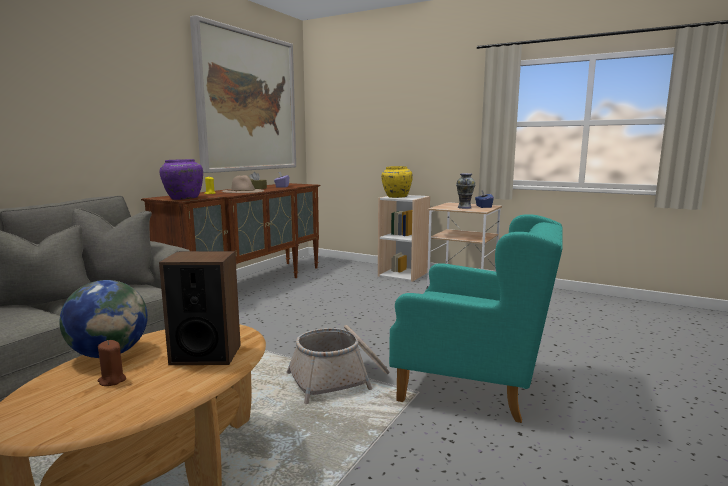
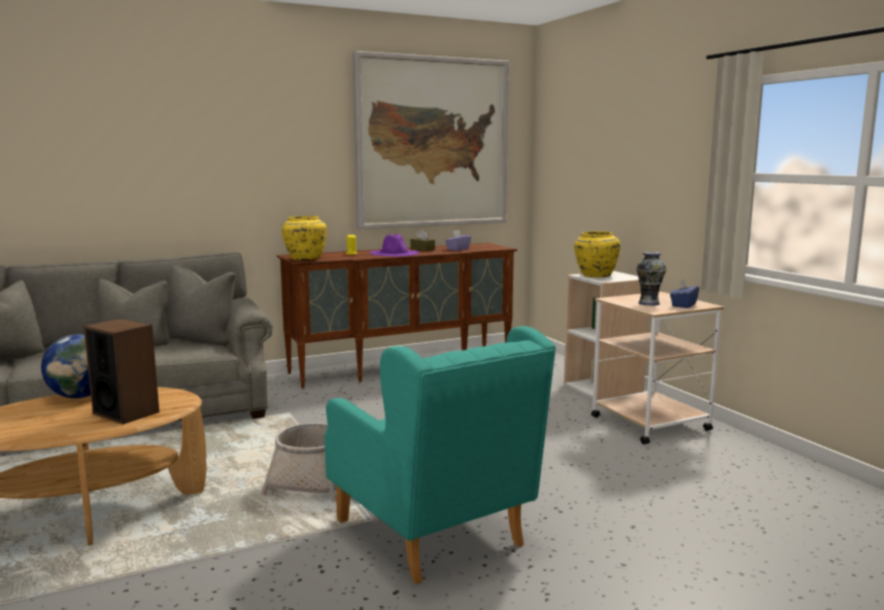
camera: 35 degrees right, 0 degrees up
brown candle [98,340,126,386] -> none
purple vase [160,159,203,200] -> yellow vase [282,216,327,260]
beige hat [222,175,264,193] -> purple hat [370,234,420,257]

